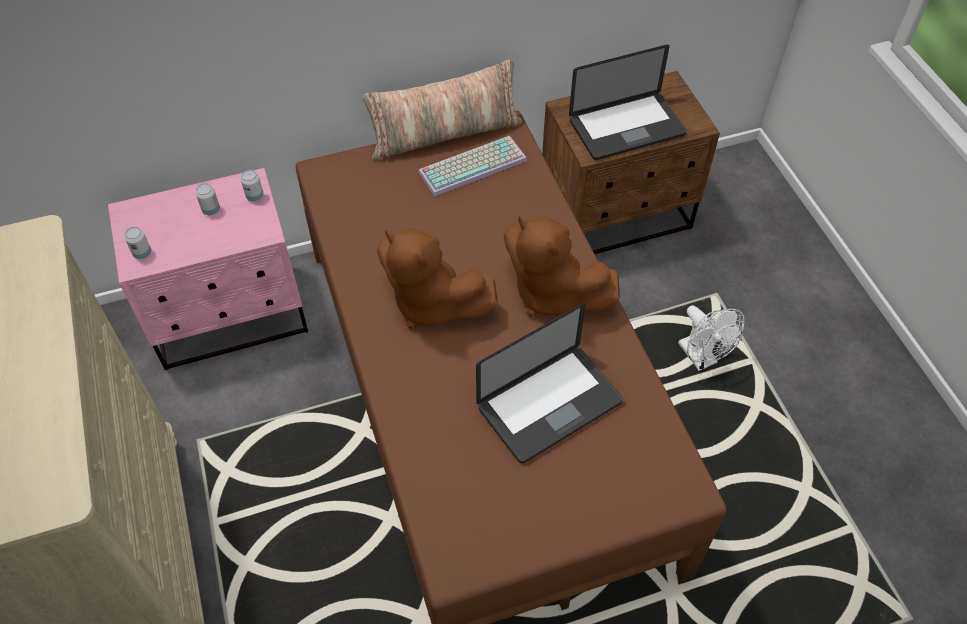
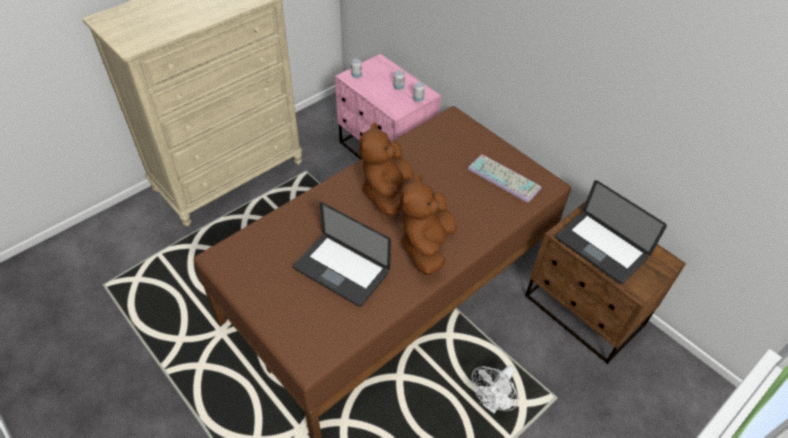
camera: 65 degrees right, 5 degrees down
pillow [363,60,522,161] -> none

